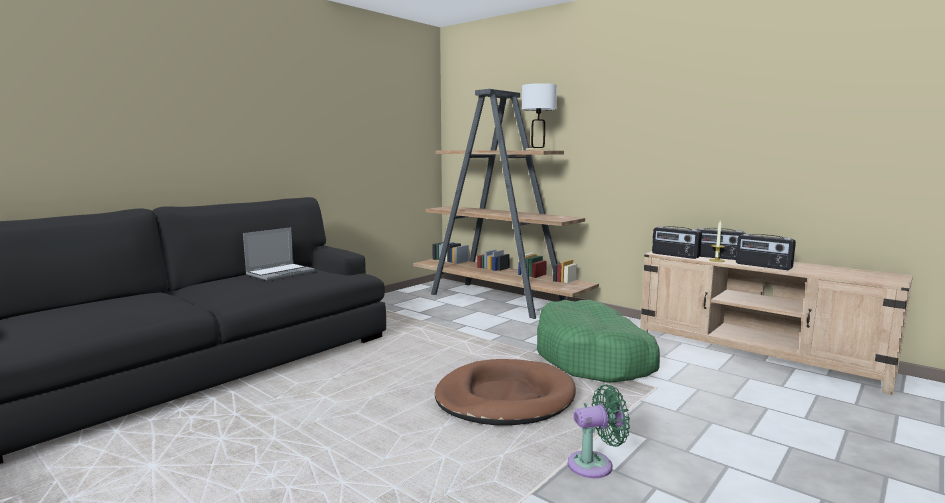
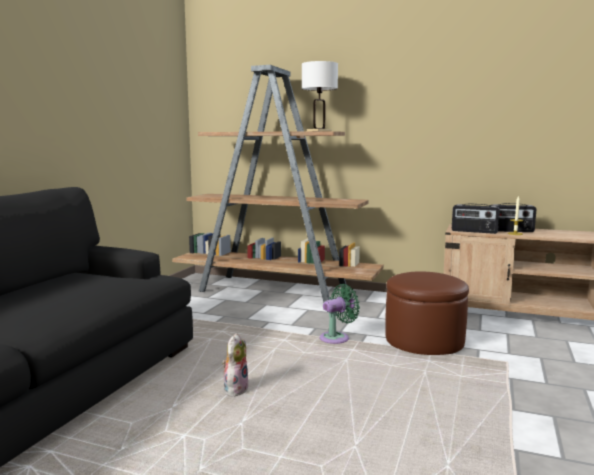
camera: 20 degrees left, 0 degrees up
laptop [243,227,315,281] -> none
brown dog bed [435,359,576,426] -> none
green dog bed [537,300,660,383] -> brown ottoman [385,271,469,355]
green fan [568,385,630,478] -> green fan moved to [320,284,360,344]
radio [736,234,796,270] -> none
none -> plush toy [222,333,248,397]

